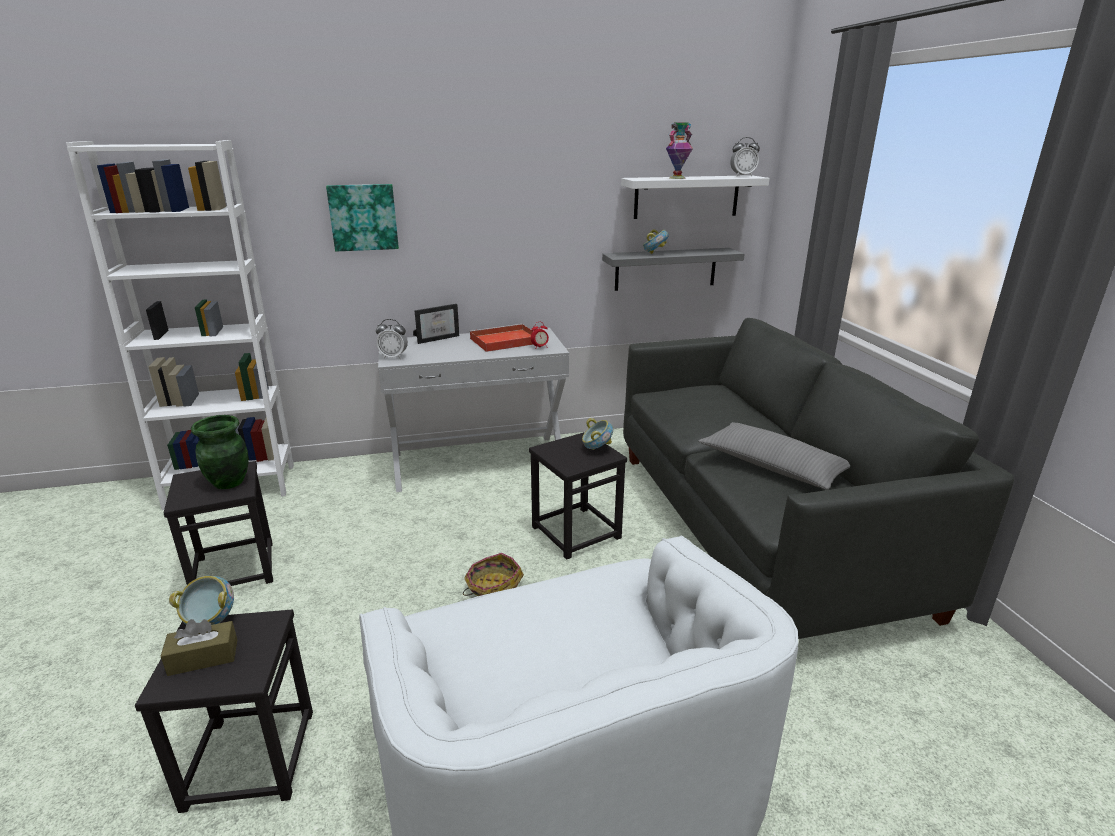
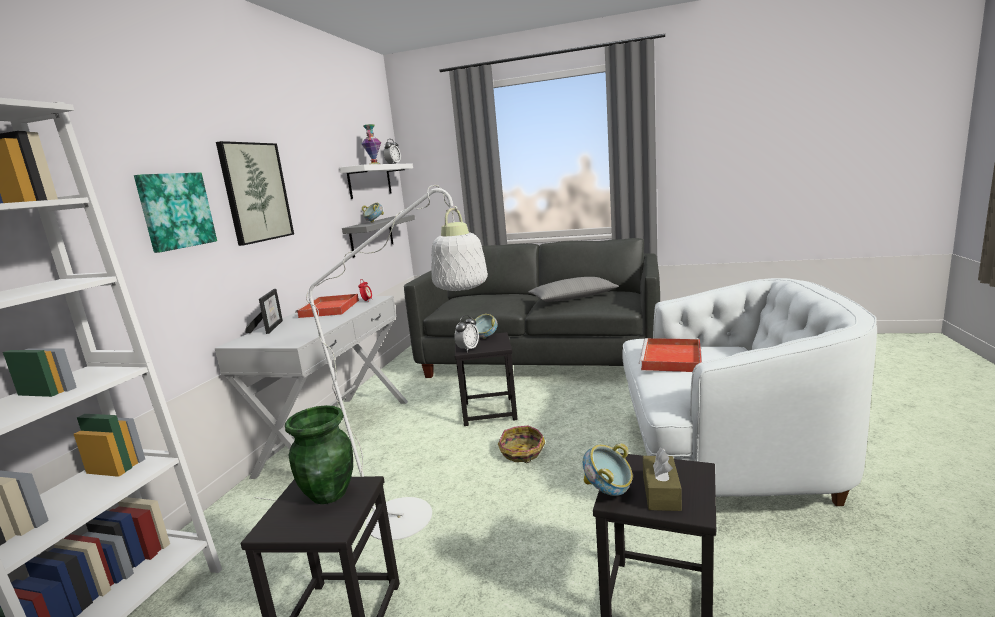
camera: 60 degrees left, 10 degrees down
alarm clock [376,319,408,359] -> alarm clock moved to [454,315,479,352]
none -> picture [216,141,294,246]
none -> white floor lamp [254,185,488,541]
none -> red tray [639,338,702,372]

